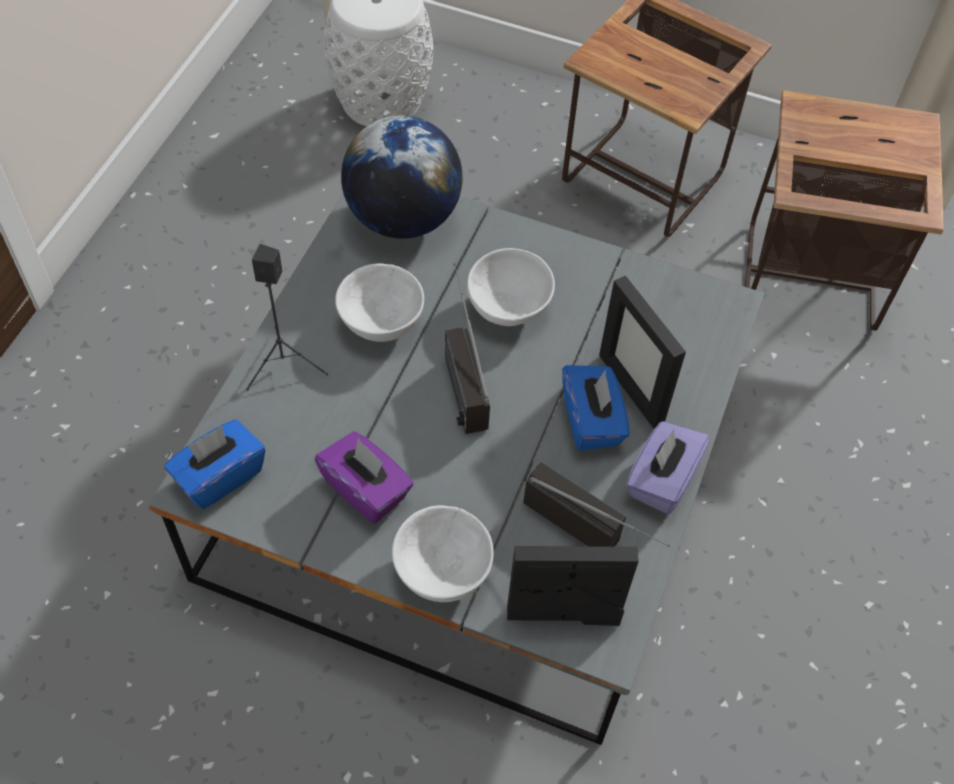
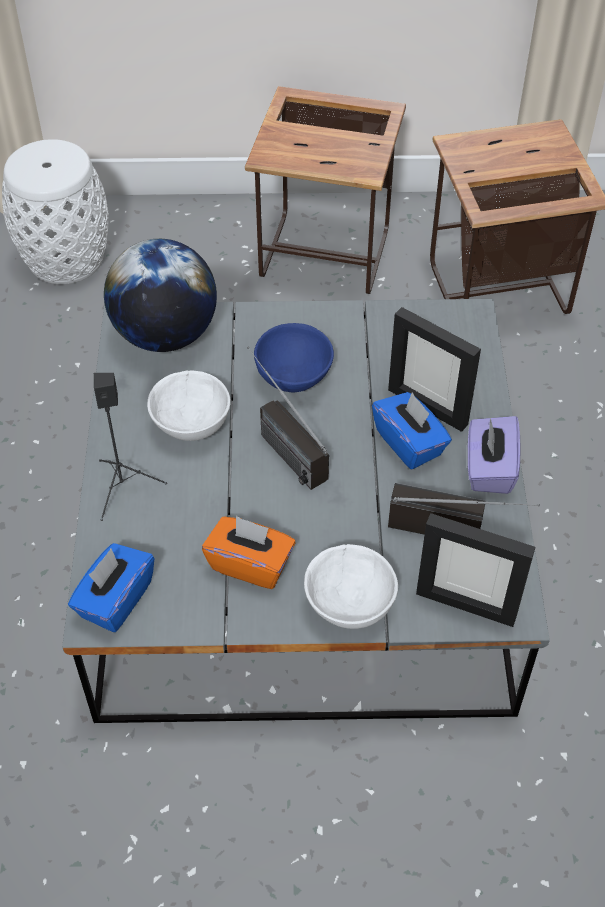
camera: 20 degrees left, 5 degrees down
purple tissue box [315,432,414,524] -> orange tissue box [202,516,296,589]
white bowl [467,248,555,326] -> blue bowl [254,323,334,393]
picture frame [507,546,639,626] -> picture frame turned 135 degrees counterclockwise [416,513,535,627]

